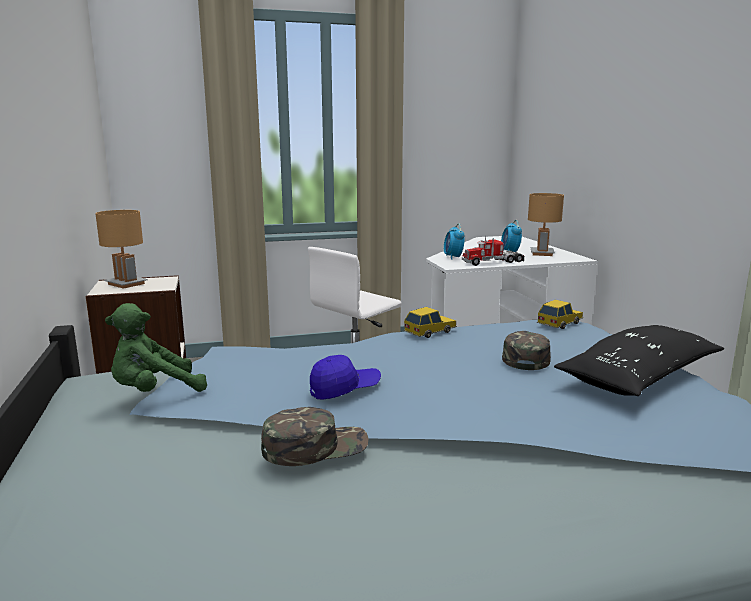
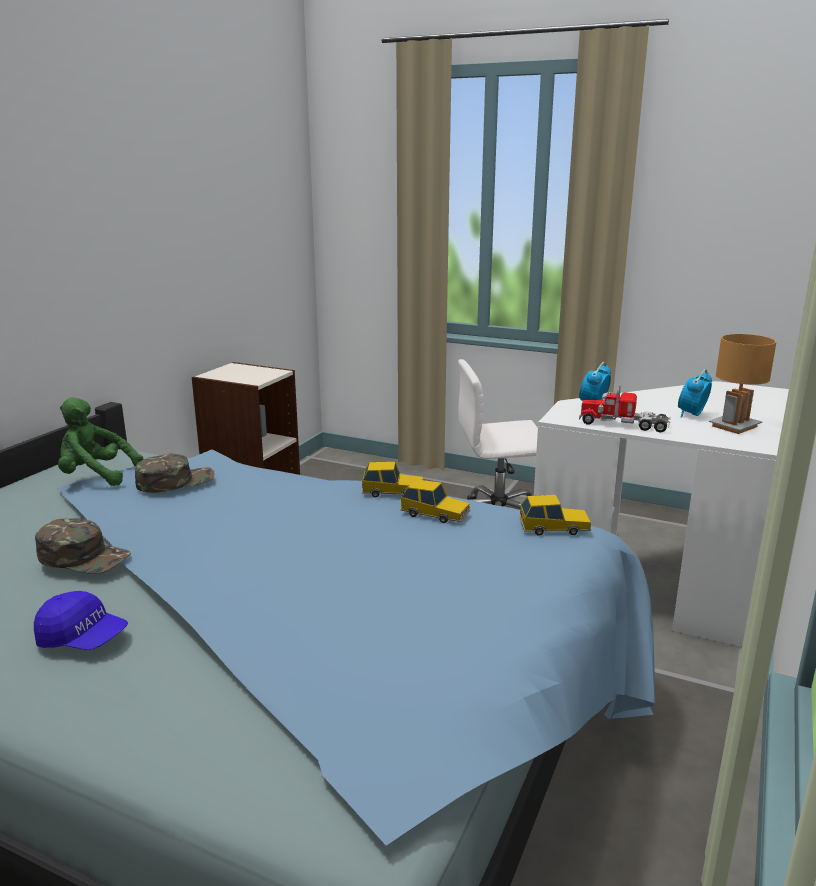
camera: 40 degrees right, 5 degrees up
brown table lamp [95,210,148,289] -> none
blue cap [310,355,381,399] -> blue cap moved to [34,591,128,650]
green cap [502,331,551,370] -> green cap moved to [135,454,215,493]
black pillow [554,325,724,396] -> none
none -> toy car [400,479,470,523]

